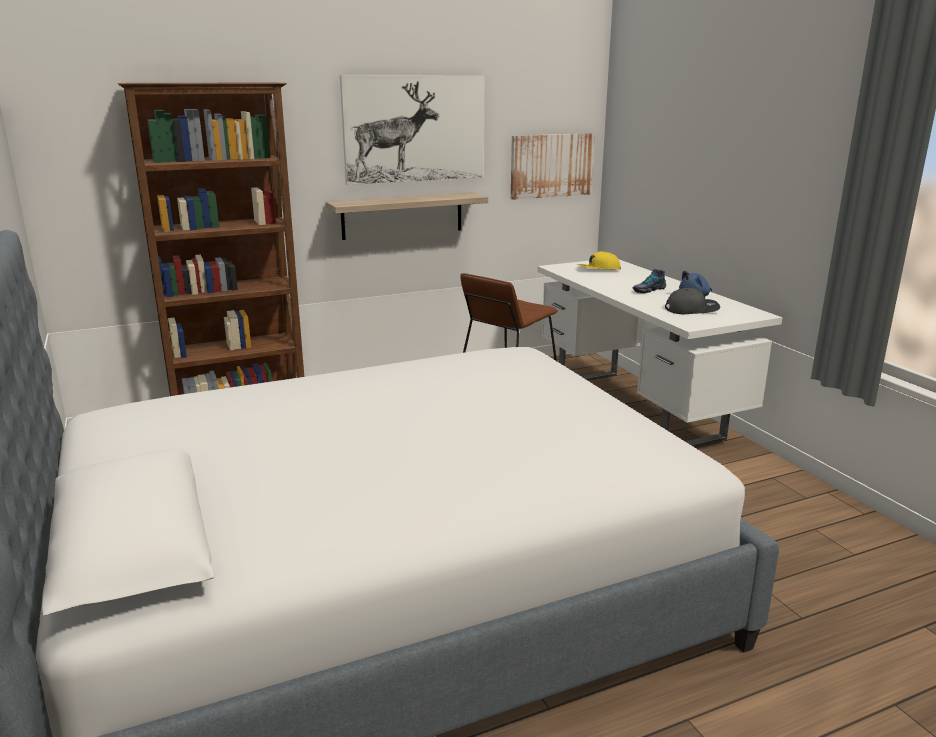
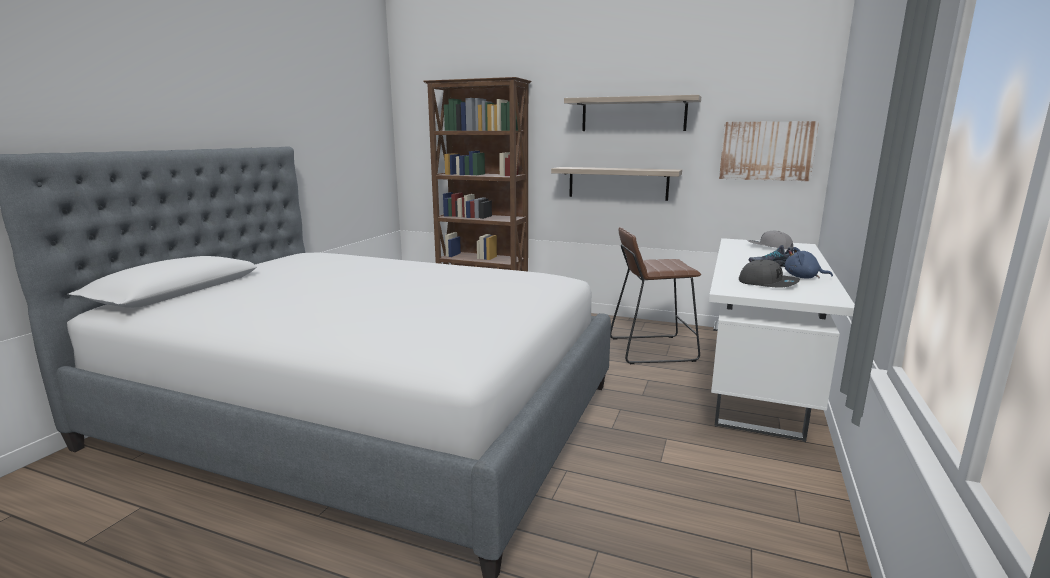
camera: 45 degrees right, 5 degrees down
picture [340,75,484,185] -> shelf [564,95,701,131]
yellow cap [577,251,621,269] -> grey cap [748,231,793,249]

